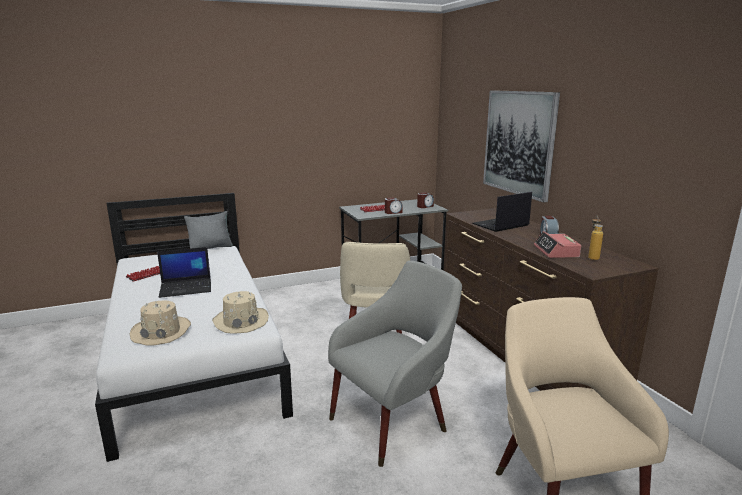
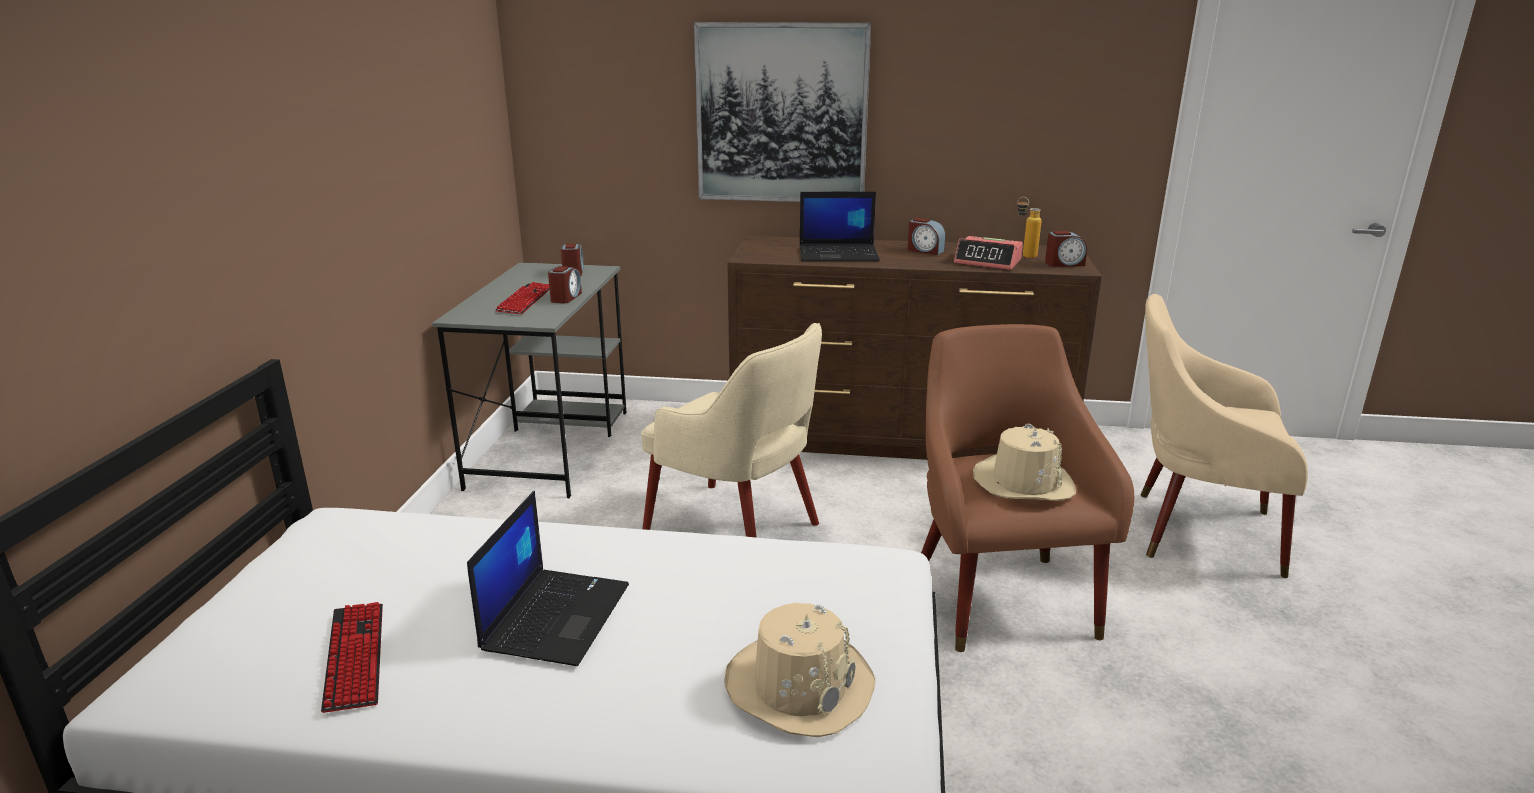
camera: 60 degrees left, 5 degrees up
grey pillow [184,211,233,249] -> none
beige hat [212,291,269,334] -> beige hat moved to [973,423,1076,501]
grey armchair [328,261,462,467] -> brown armchair [921,324,1134,652]
laptop [472,192,532,232] -> laptop turned 90 degrees counterclockwise [799,192,880,262]
none -> alarm clock [1045,231,1087,267]

